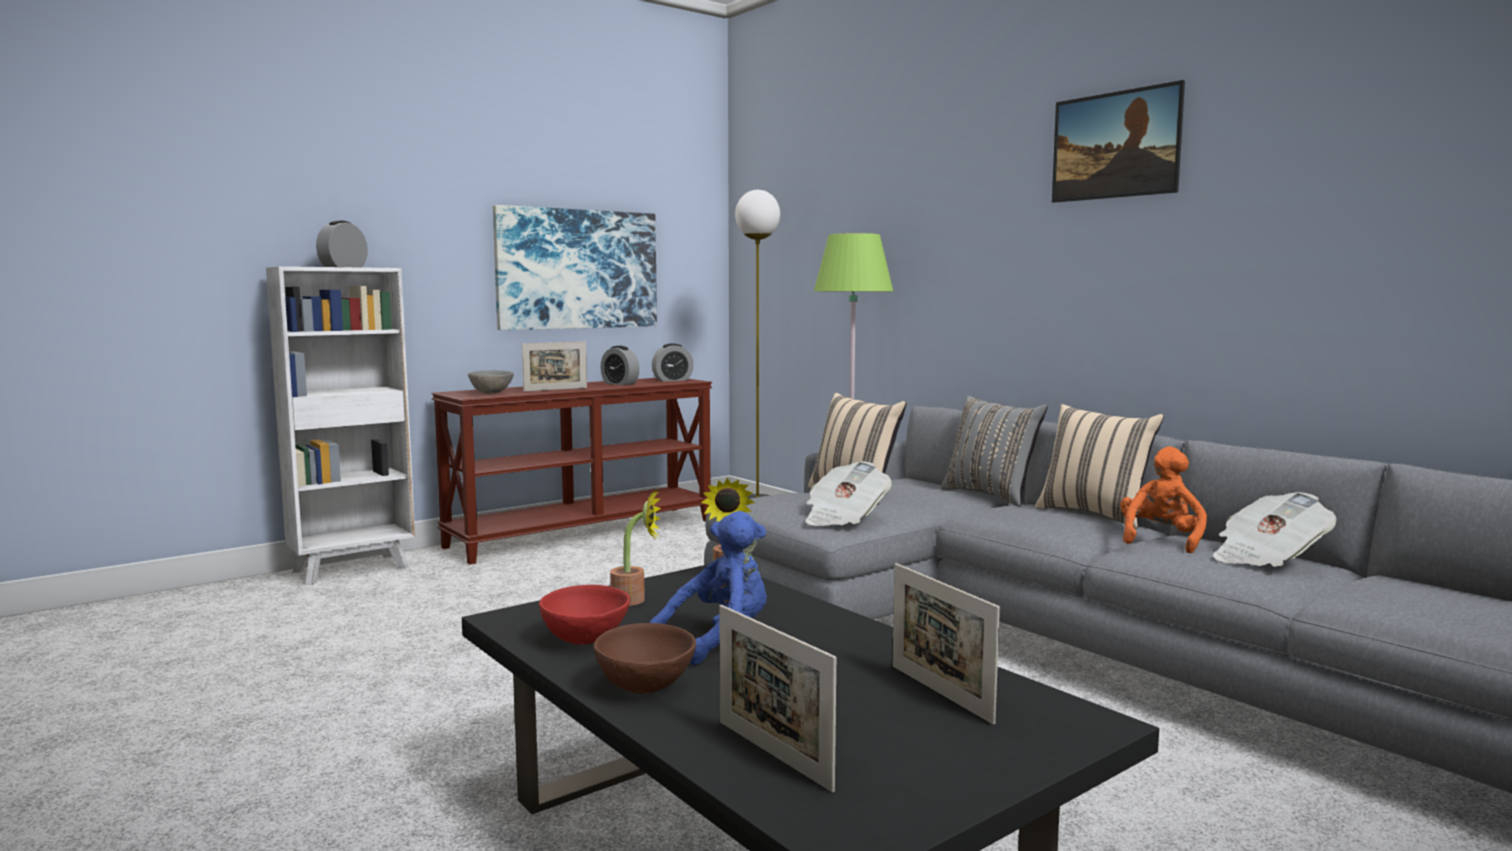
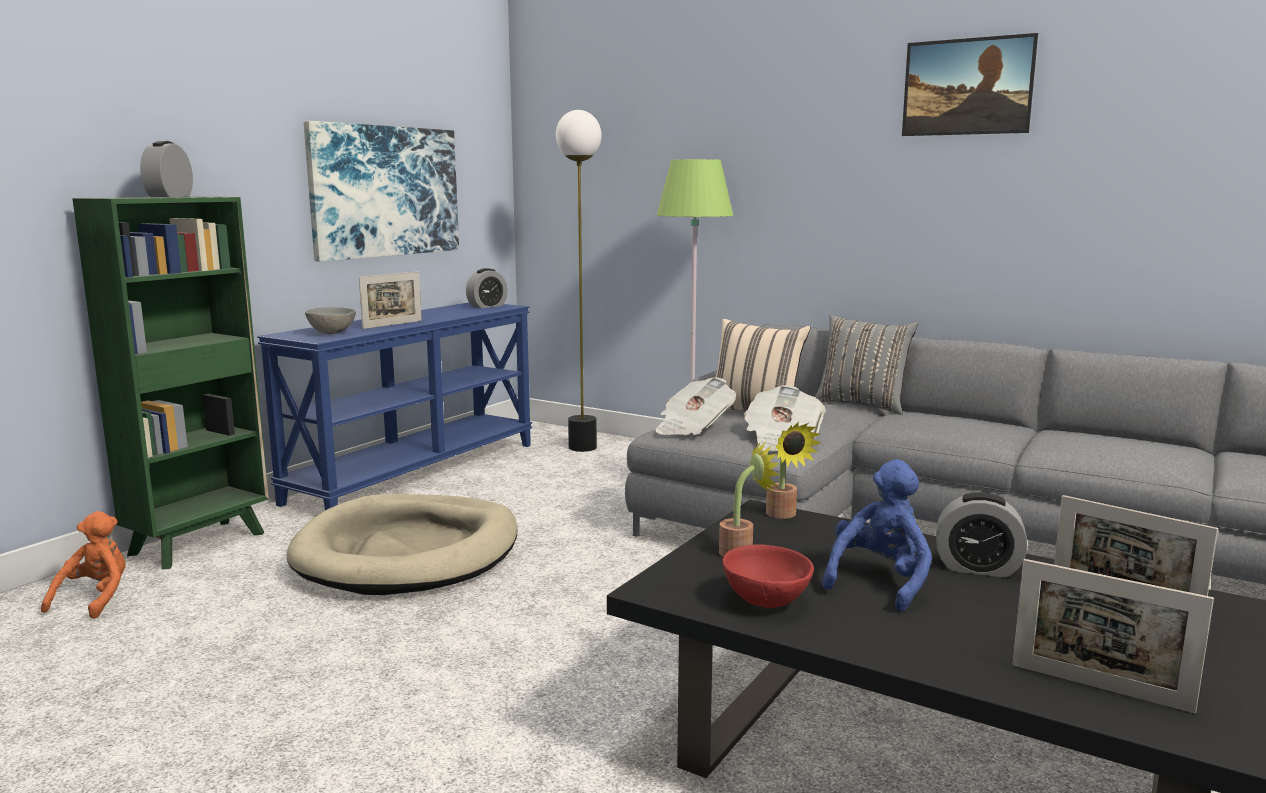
camera: 20 degrees left, 5 degrees up
white bookcase [266,266,415,585] -> green bookcase [72,197,269,569]
brown console table [431,378,712,564] -> blue console table [257,302,533,510]
brown bowl [593,623,696,694] -> none
alarm clock [600,346,640,385] -> alarm clock moved to [936,492,1027,578]
beige pillow [1035,404,1164,529] -> none
orange plush toy [1120,446,1207,553] -> orange plush toy moved to [41,511,126,619]
newspaper [1213,492,1337,567] -> newspaper moved to [655,377,736,435]
none -> beige dog bed [287,494,518,595]

